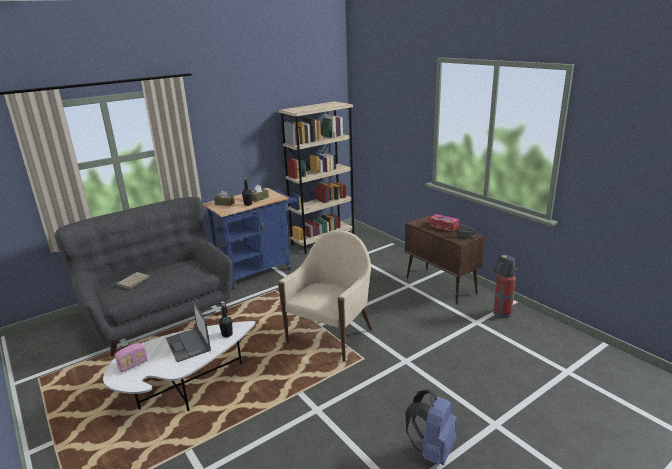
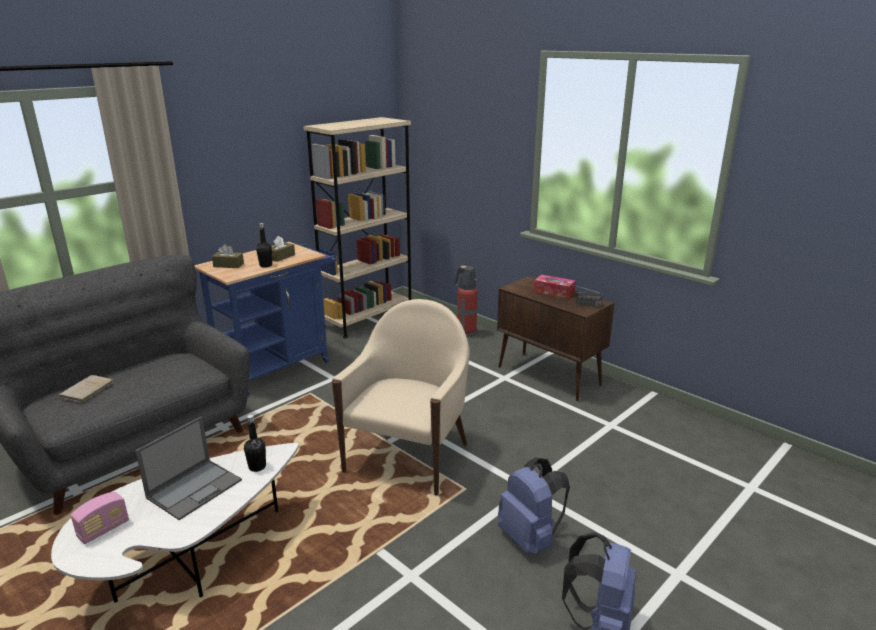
camera: 10 degrees left, 0 degrees up
laptop [166,300,211,362] -> laptop turned 105 degrees counterclockwise [135,416,242,520]
fire extinguisher [493,255,517,318] -> fire extinguisher moved to [454,266,478,337]
none -> blue backpack [498,457,570,554]

